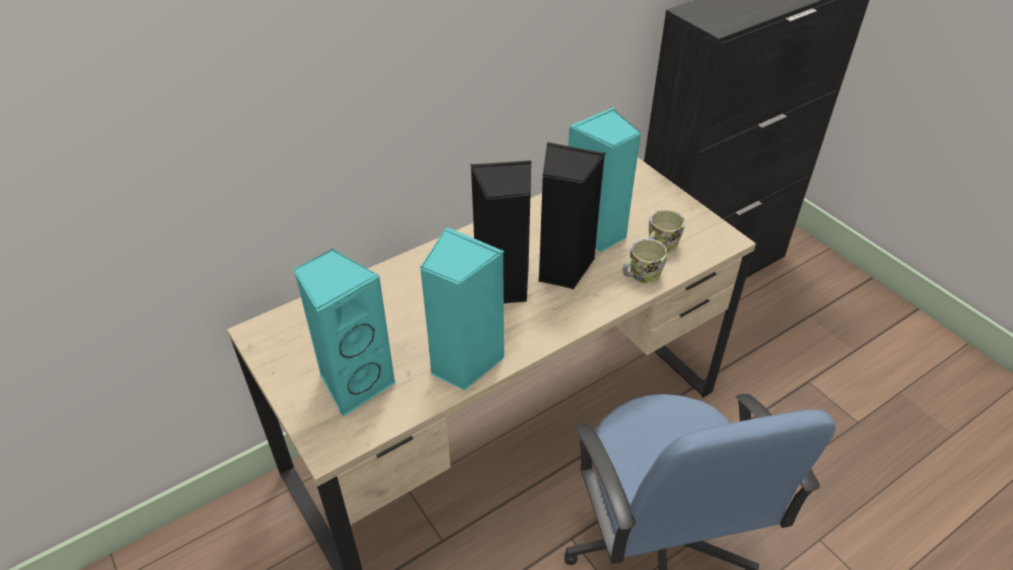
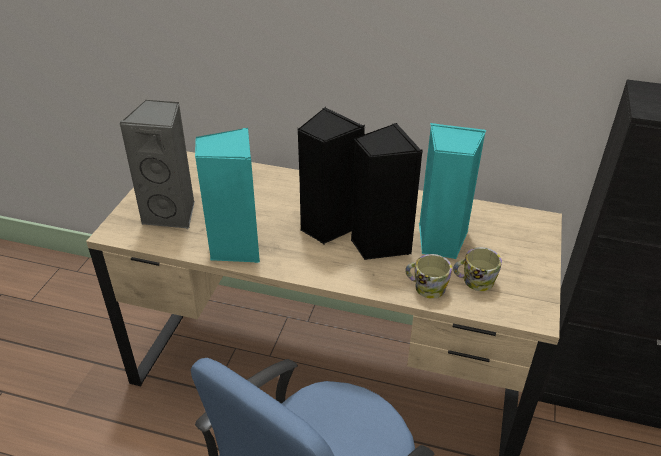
camera: 50 degrees right, 5 degrees down
turquoise speaker [293,248,396,417] -> grey speaker [119,99,195,230]

